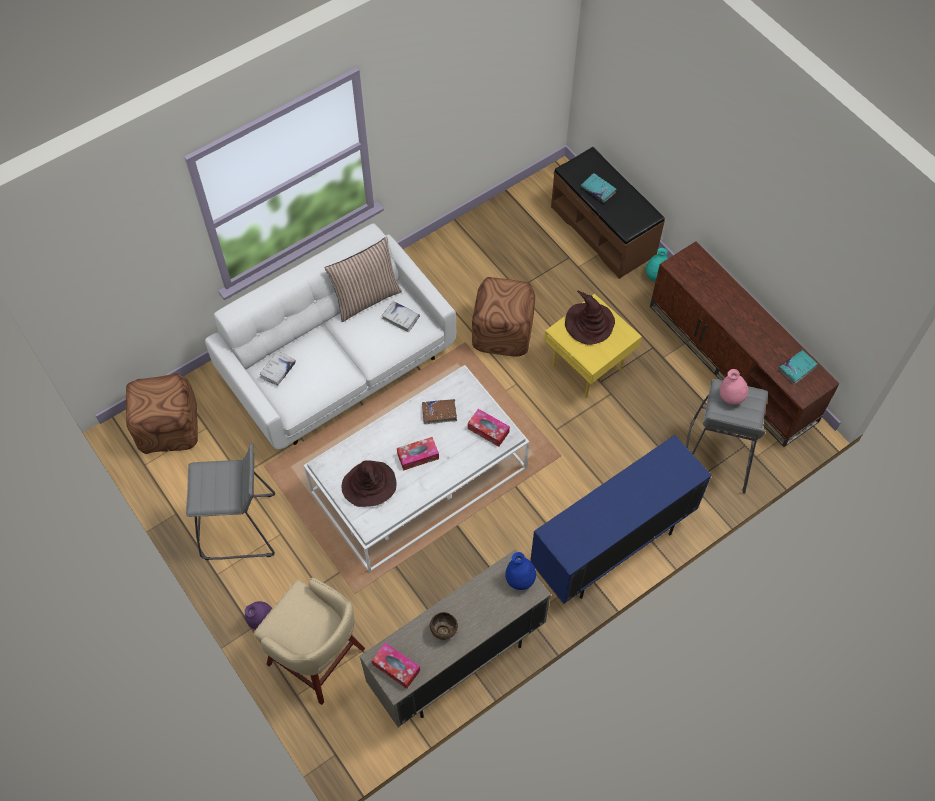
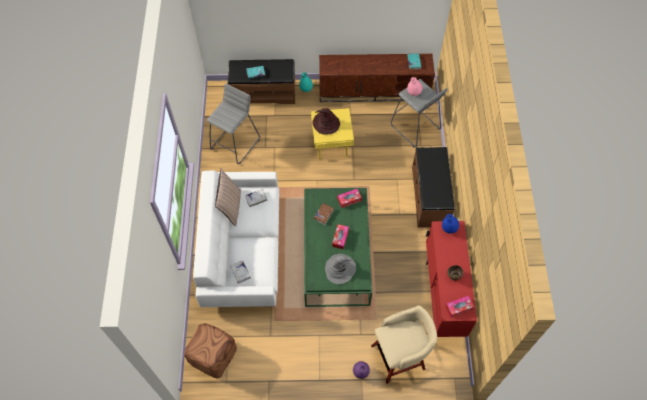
camera: 55 degrees left, 0 degrees up
grey stool [186,443,275,560] -> grey stool moved to [207,83,260,164]
white coffee table [304,365,529,572] -> green coffee table [304,188,372,307]
brown hat [342,460,397,507] -> grey hat [325,254,356,284]
beige cabinet [359,549,551,727] -> red cabinet [426,221,477,337]
brown ottoman [472,277,535,357] -> none
blue cabinet [530,435,712,604] -> brown bench [412,147,455,228]

